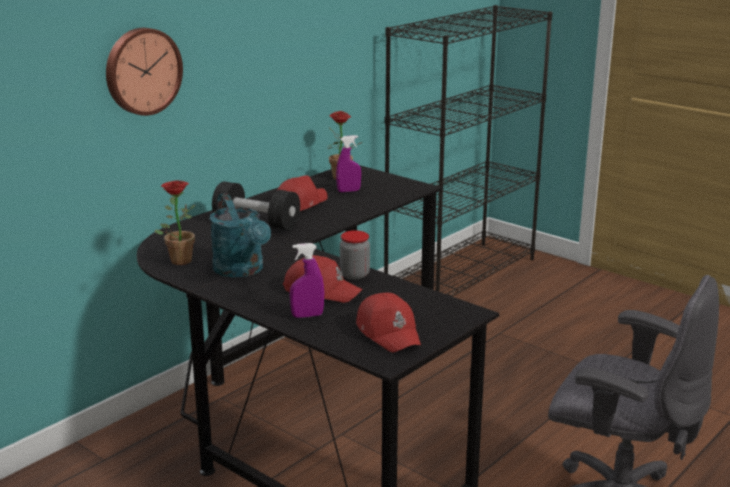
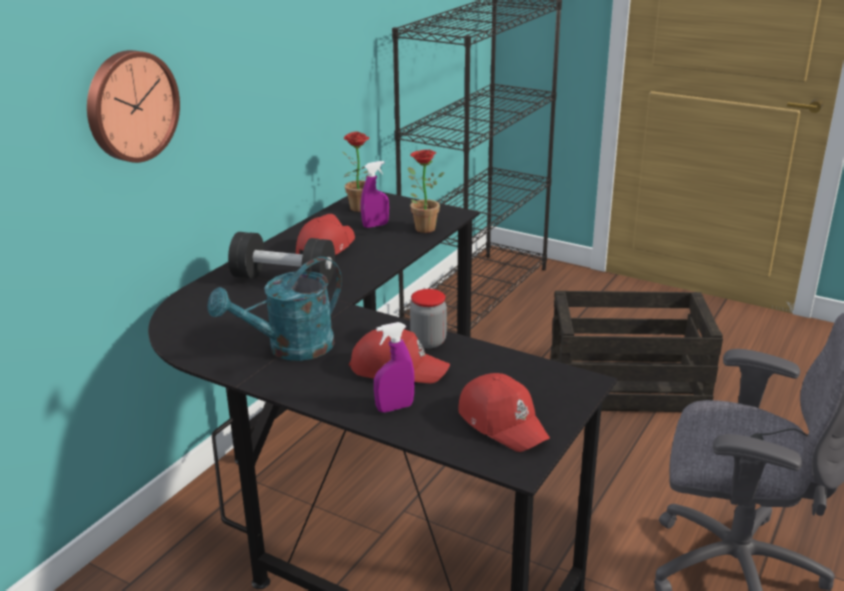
camera: 10 degrees left, 5 degrees up
potted plant [155,181,195,265] -> potted plant moved to [408,150,444,233]
turquoise watering can [210,193,271,277] -> turquoise watering can turned 90 degrees clockwise [207,257,342,361]
none -> crate [550,291,723,412]

